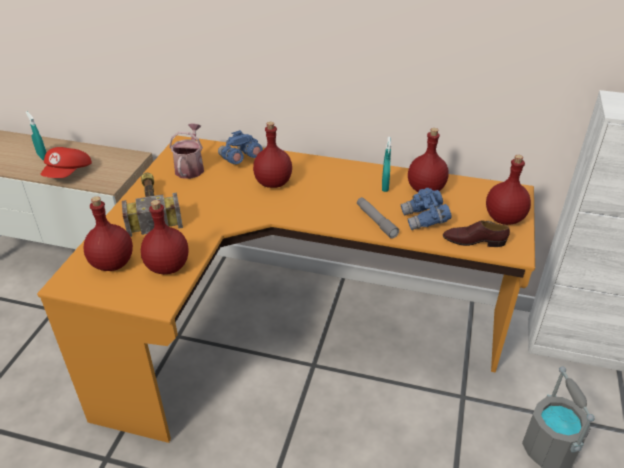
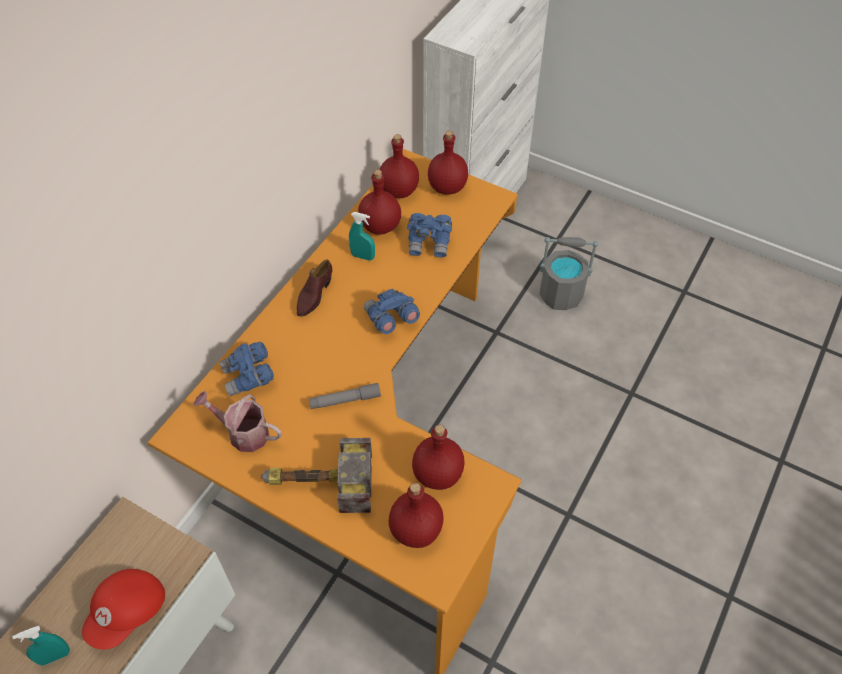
camera: 75 degrees left, 15 degrees up
red cap [40,147,92,178] -> red cap turned 90 degrees clockwise [82,569,165,649]
red bottle [253,122,292,188] -> red bottle moved to [380,134,419,198]
grey flashlight [357,197,399,238] -> grey flashlight moved to [309,383,381,409]
brown shoe [443,221,510,247] -> brown shoe moved to [297,260,332,316]
none -> blue binoculars [364,289,420,334]

